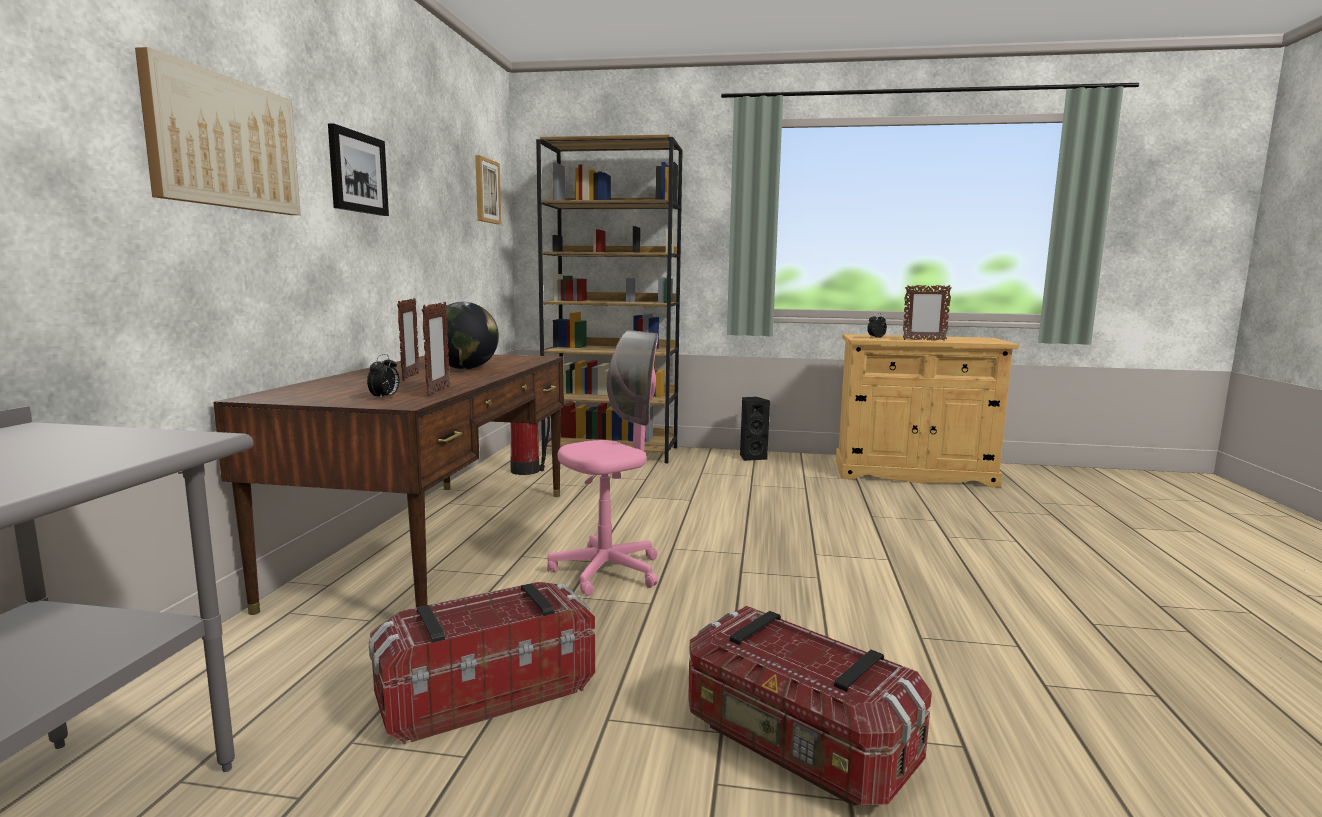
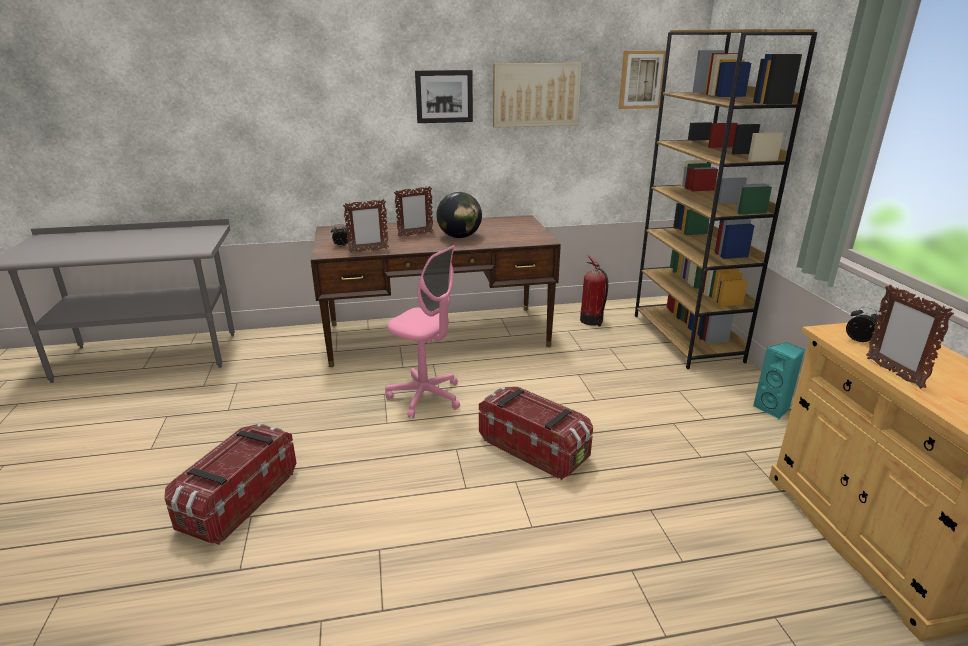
camera: 70 degrees right, 15 degrees up
picture [135,47,301,215] -> picture moved to [493,63,582,128]
storage box [368,582,595,745] -> storage box moved to [479,387,593,480]
black speaker [740,397,770,461] -> turquoise speaker [753,342,805,419]

